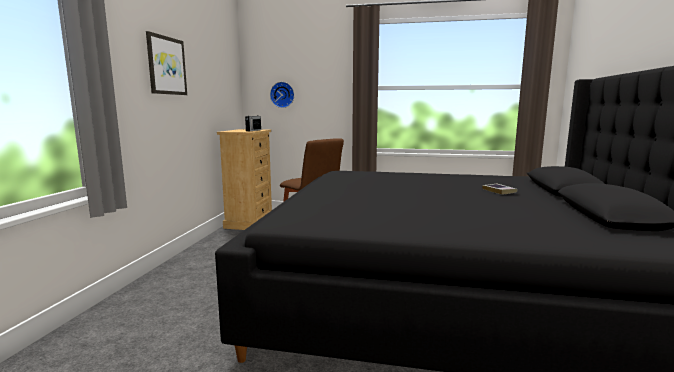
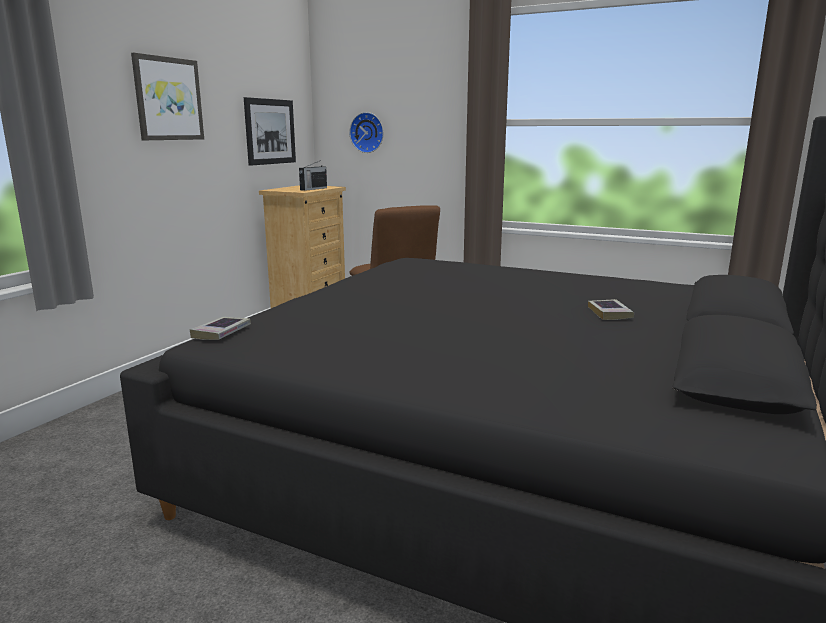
camera: 15 degrees right, 5 degrees up
none -> book [189,317,251,340]
none -> picture [244,97,296,166]

